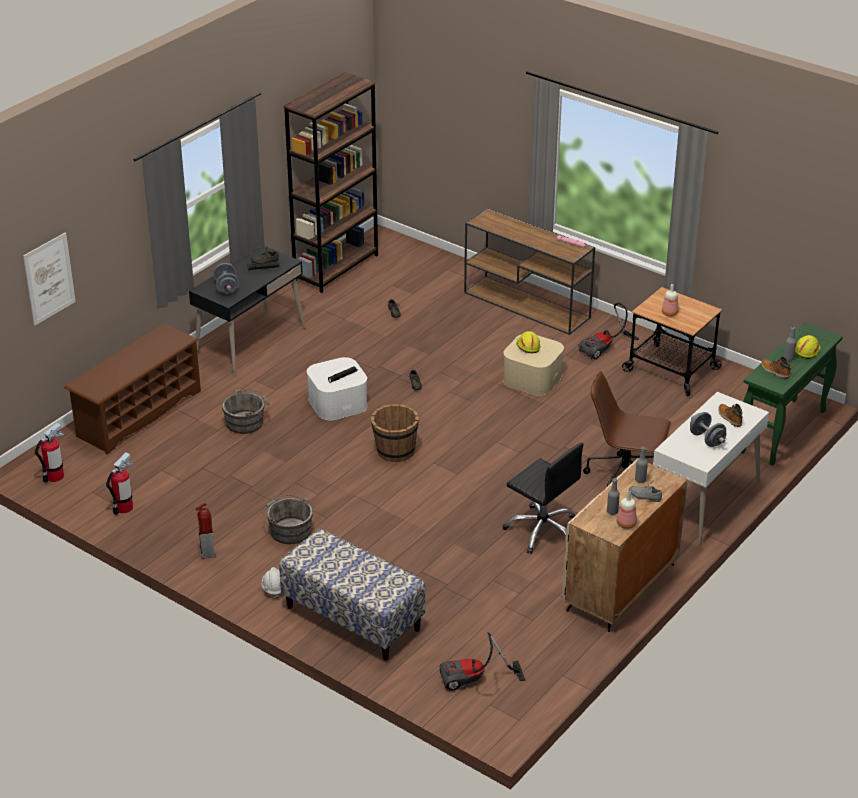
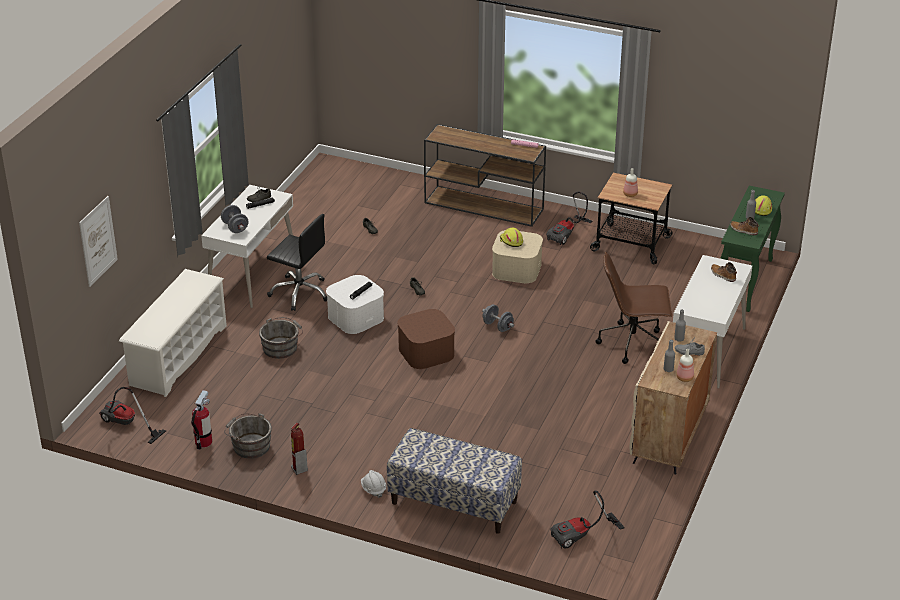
camera: 15 degrees left, 0 degrees up
fire extinguisher [35,422,64,482] -> vacuum cleaner [99,387,166,444]
brown shoe rack [64,324,201,454] -> white shoe rack [119,269,227,397]
black desk [189,245,305,376] -> white desk [201,185,293,308]
grey bucket [262,495,313,544] -> grey bucket moved to [224,413,272,458]
brown bookcase [284,72,378,293] -> none
brown bucket [371,404,419,462] -> brown storage box [397,309,455,369]
black office chair [503,443,584,554] -> black office chair moved to [267,214,327,311]
grey dumbbell [690,412,726,447] -> grey dumbbell moved to [482,304,514,332]

